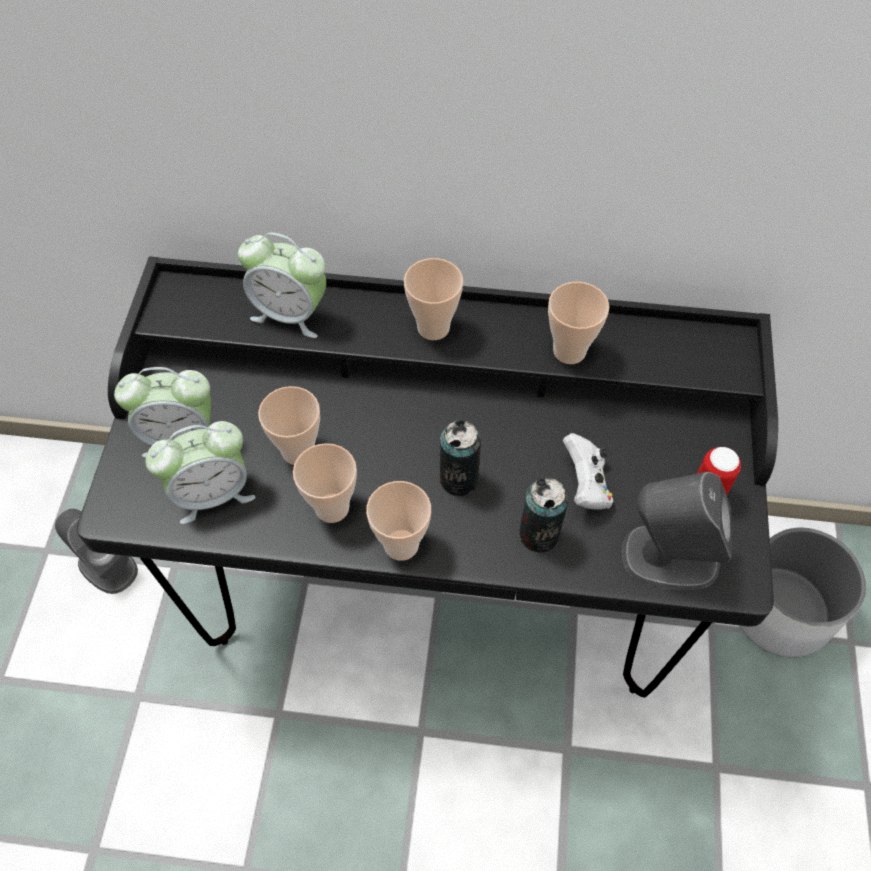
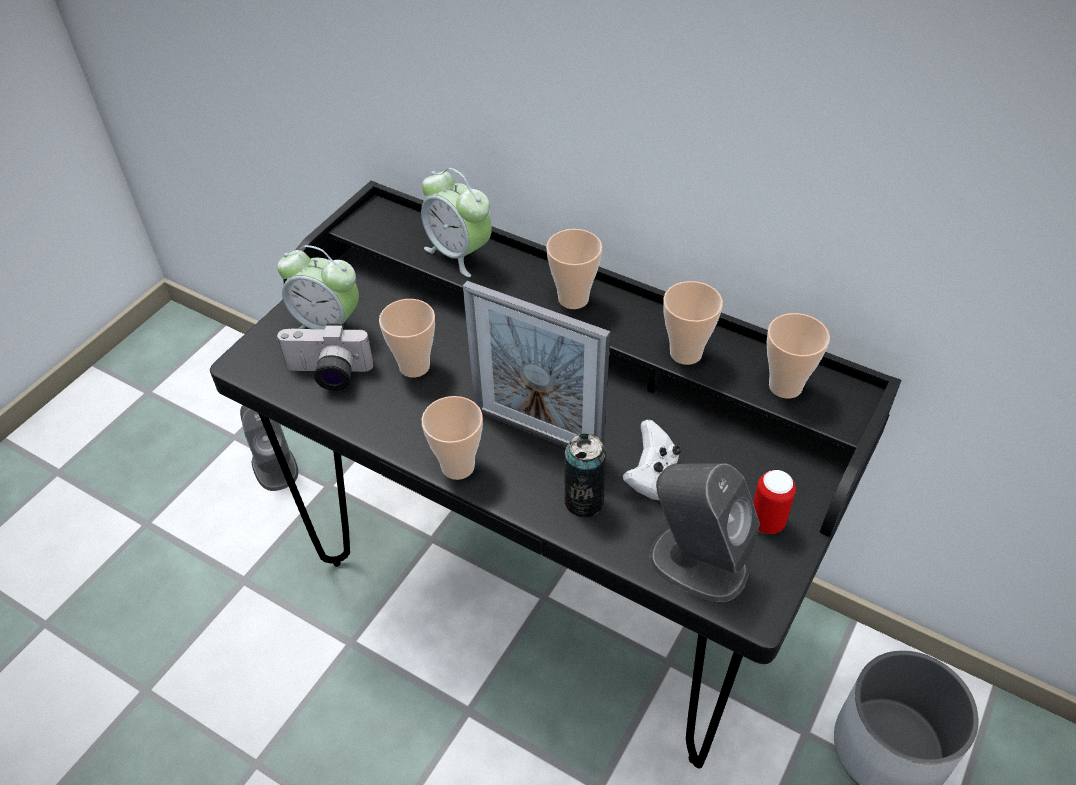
camera: 25 degrees right, 10 degrees down
alarm clock [146,421,256,524] -> camera [276,323,374,391]
cup [293,443,357,523] -> cup moved to [767,313,830,399]
can [440,420,481,496] -> picture frame [463,281,610,447]

